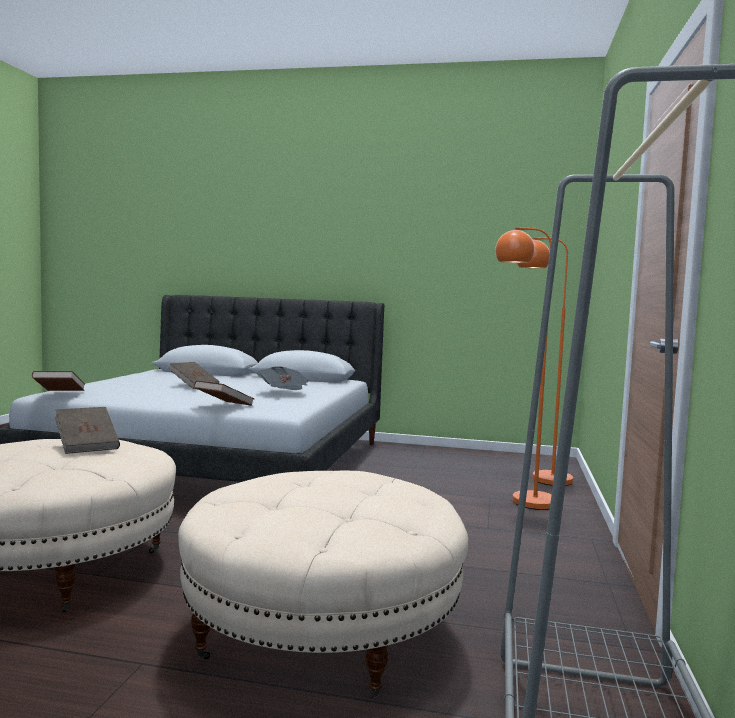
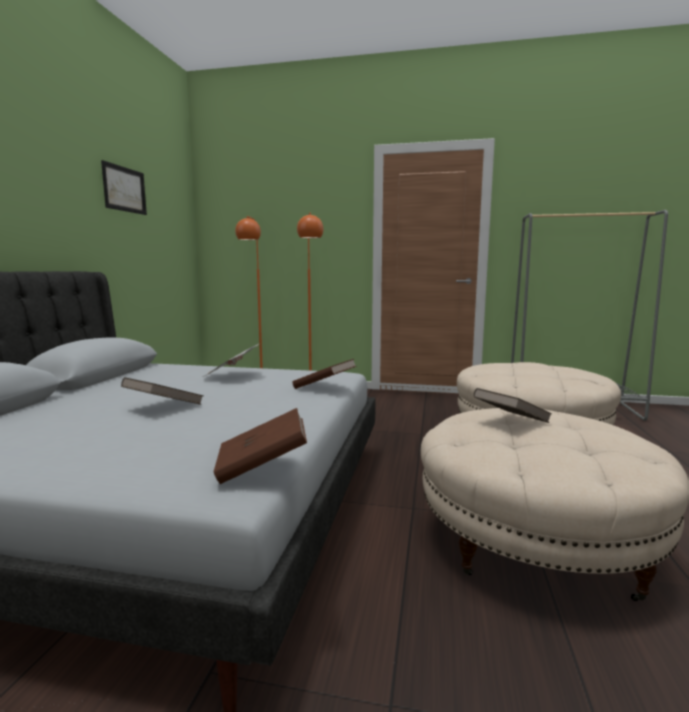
camera: 90 degrees left, 5 degrees up
none -> picture [101,160,147,215]

